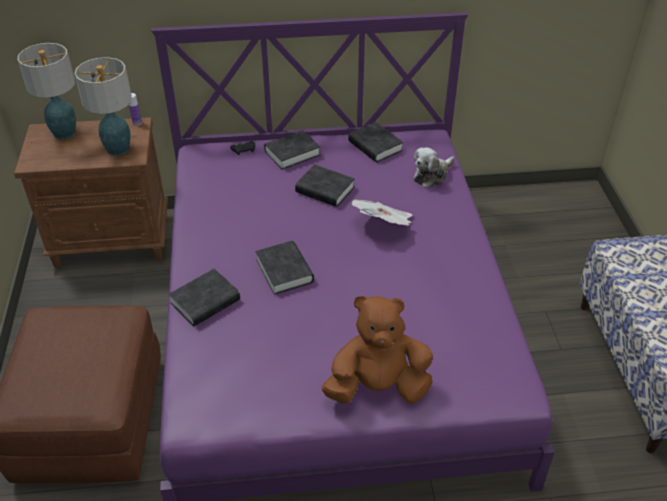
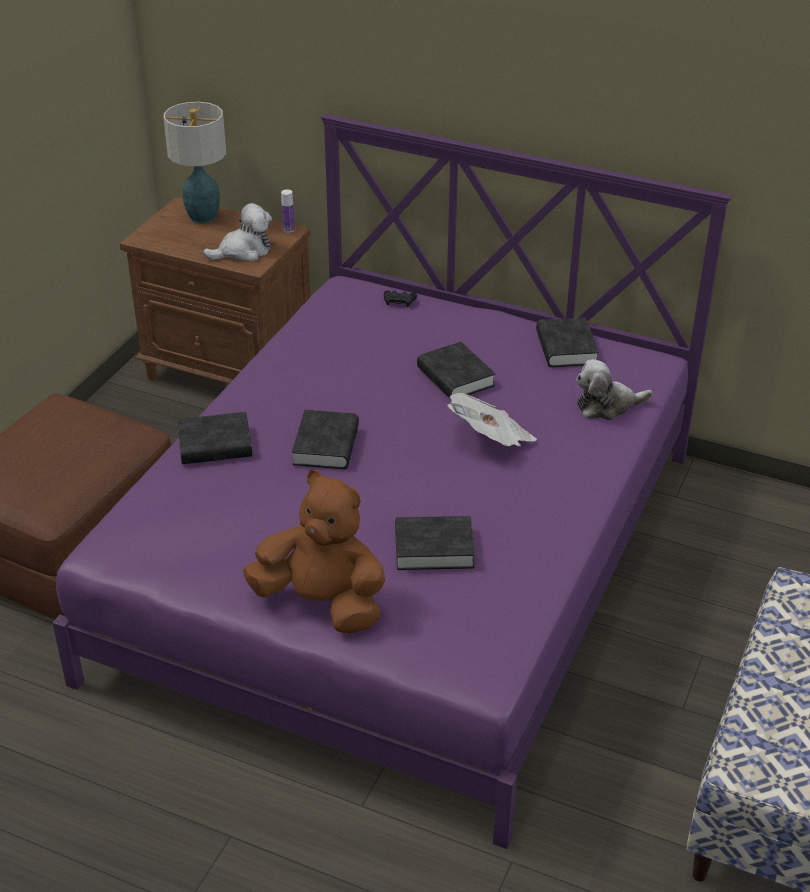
camera: 30 degrees right, 5 degrees down
table lamp [75,57,132,156] -> plush toy [203,203,272,261]
black book [264,130,321,170] -> black book moved to [395,516,475,570]

